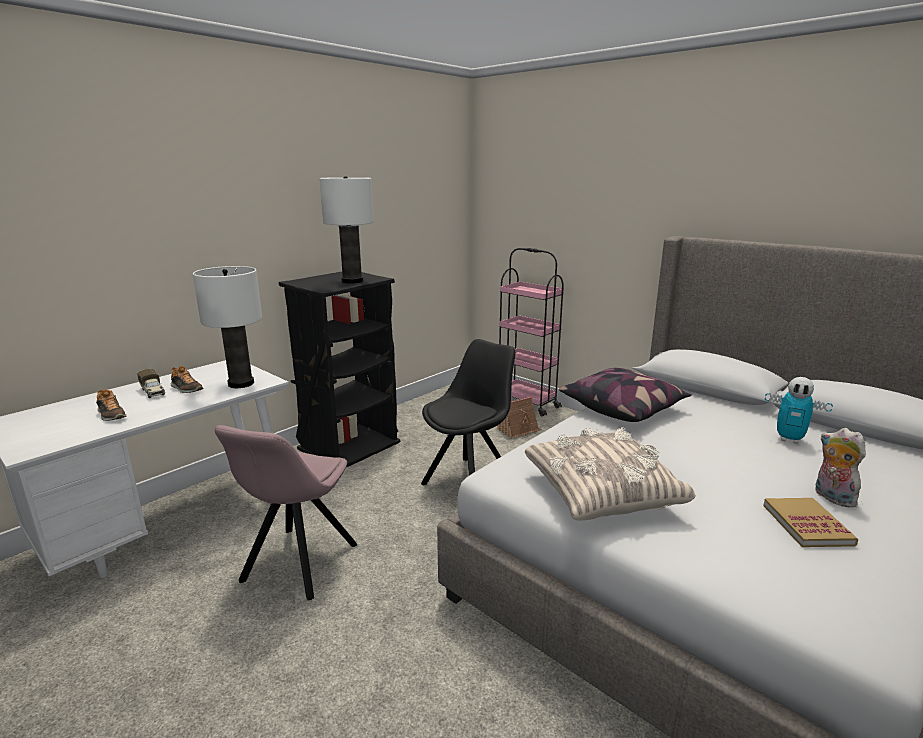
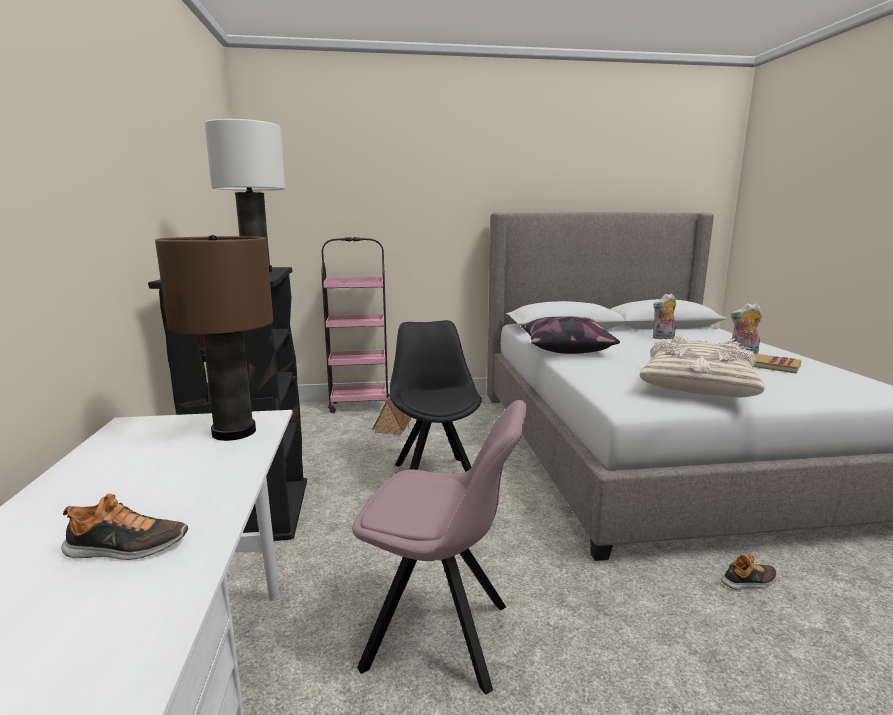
camera: 50 degrees left, 5 degrees down
toy truck [137,369,166,398] -> none
shoe [171,366,203,393] -> shoe moved to [721,554,776,590]
white table lamp [193,266,262,388] -> brown table lamp [155,235,273,441]
pink chair [215,425,357,600] -> pink chair turned 45 degrees counterclockwise [352,400,527,694]
toy robot [765,377,833,444] -> plush toy [653,293,676,339]

